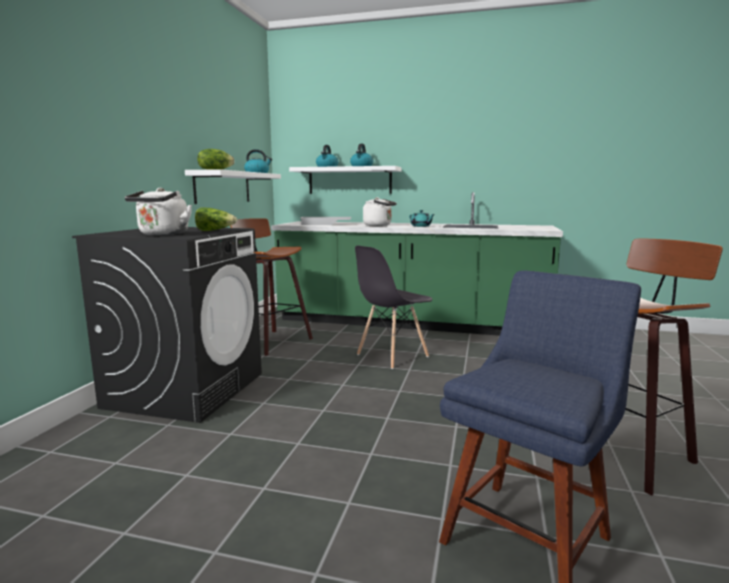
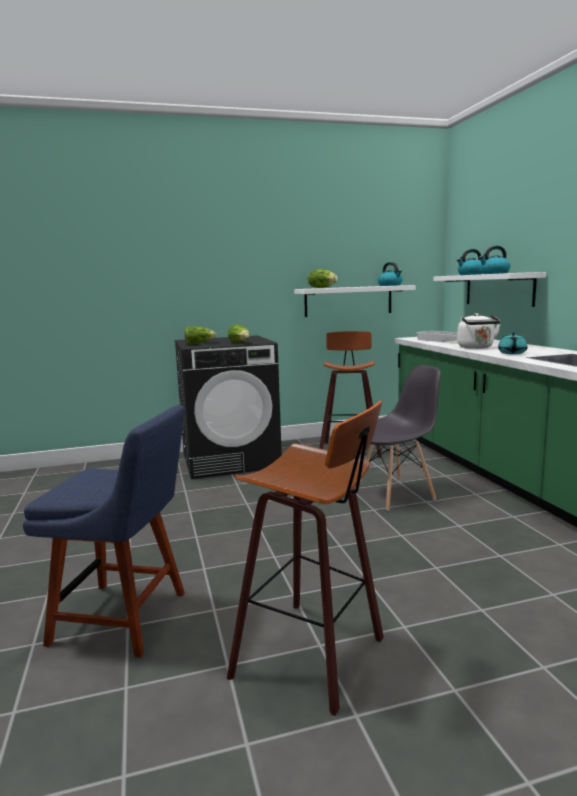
camera: 60 degrees right, 0 degrees up
white kettle [125,188,192,236] -> lettuce [185,326,216,344]
grey chair [355,246,432,369] -> grey chair turned 135 degrees clockwise [355,365,441,511]

